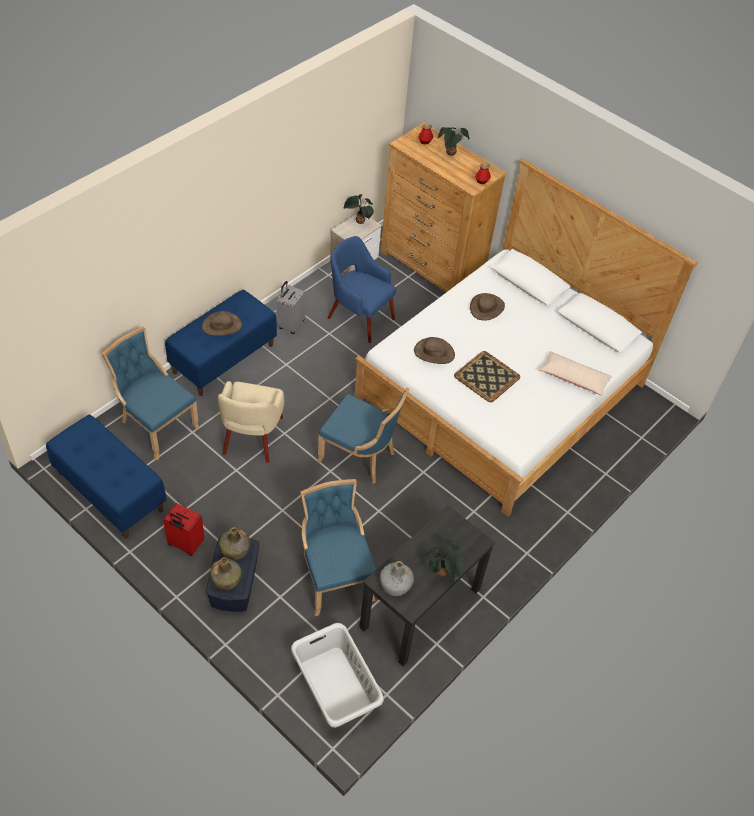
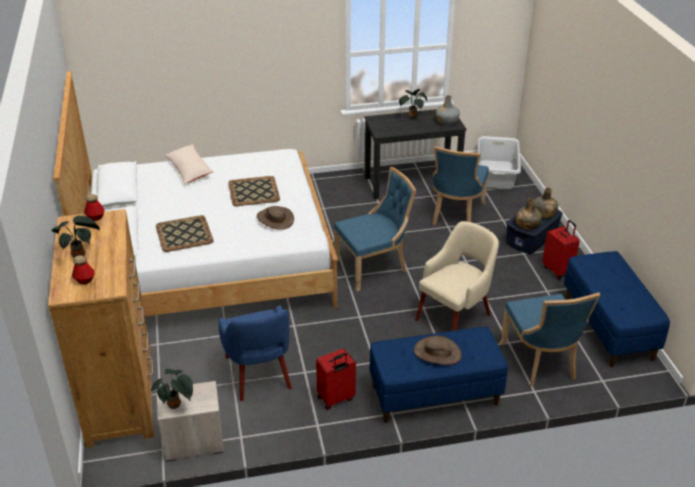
camera: 140 degrees left, 15 degrees down
grey suitcase [277,281,306,334] -> red suitcase [316,348,356,410]
blue chair [317,387,410,483] -> blue chair turned 90 degrees clockwise [334,167,416,291]
brown hat [470,293,505,321] -> tray [156,215,214,252]

